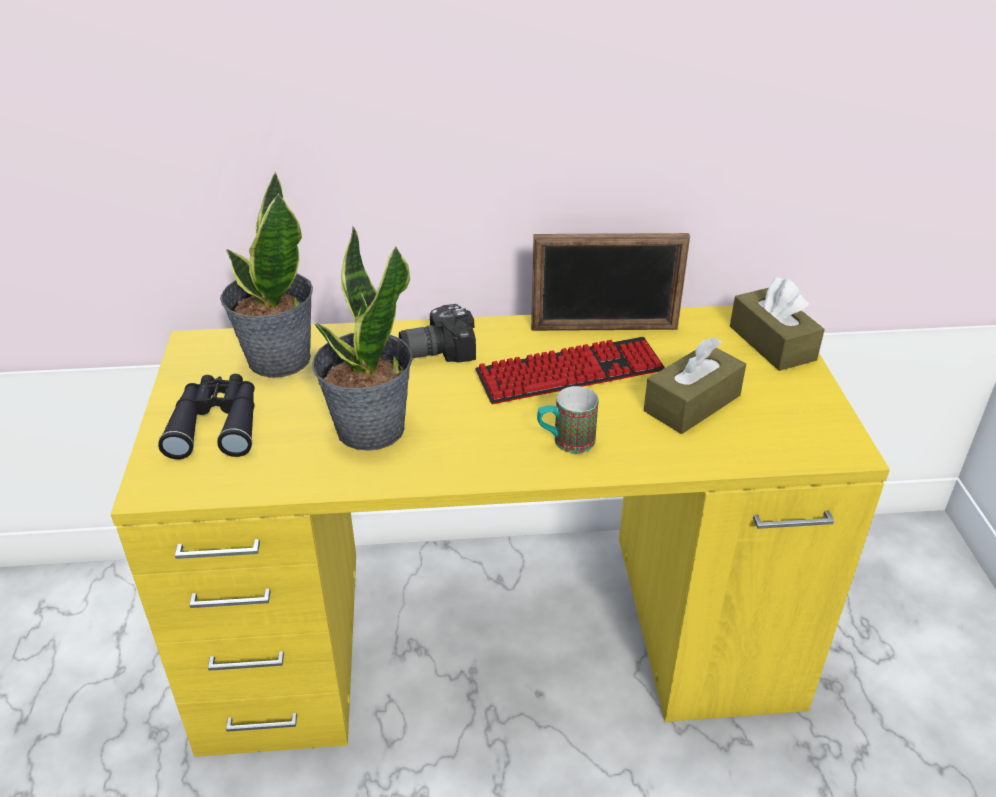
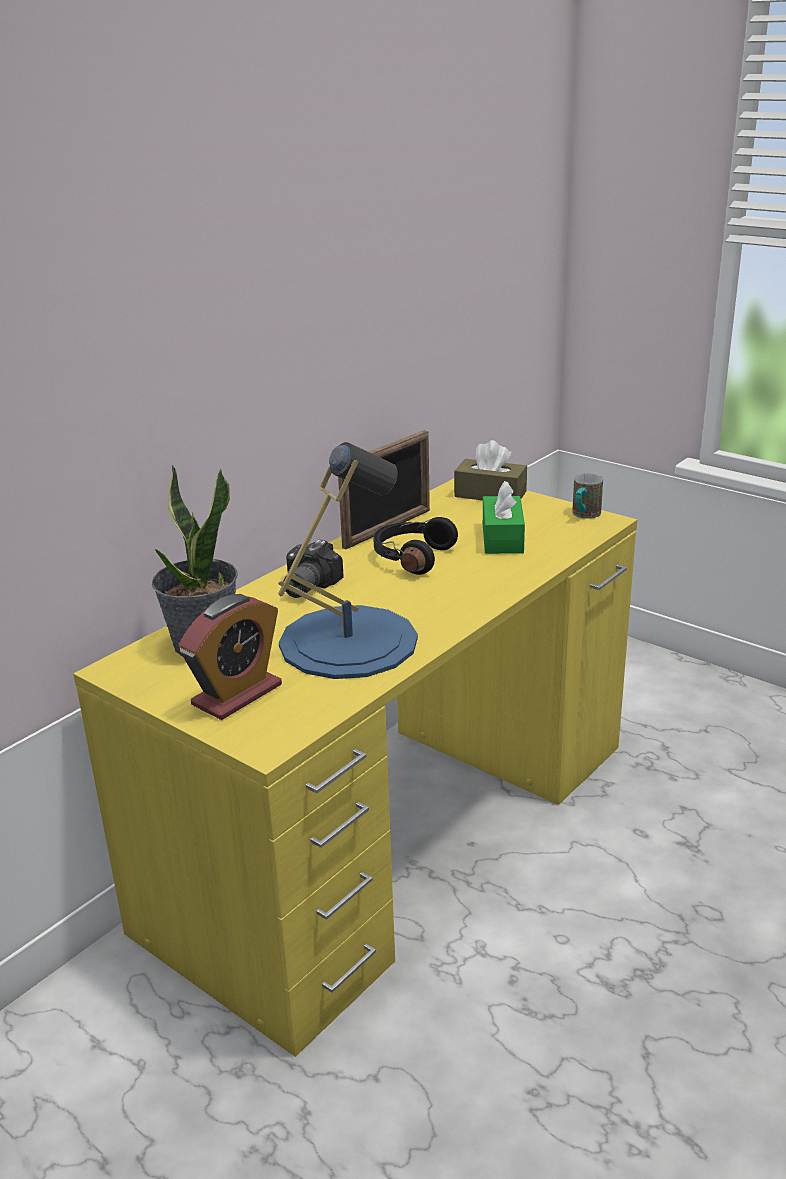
camera: 45 degrees left, 10 degrees down
black binoculars [158,374,255,459] -> alarm clock [178,594,282,720]
potted plant [312,226,413,451] -> blue table lamp [278,442,418,679]
keyboard [476,337,665,404] -> black headphones [373,517,458,575]
mug [537,386,599,453] -> mug moved to [572,473,603,519]
brown tissue box [644,337,746,434] -> green tissue box [483,481,525,554]

